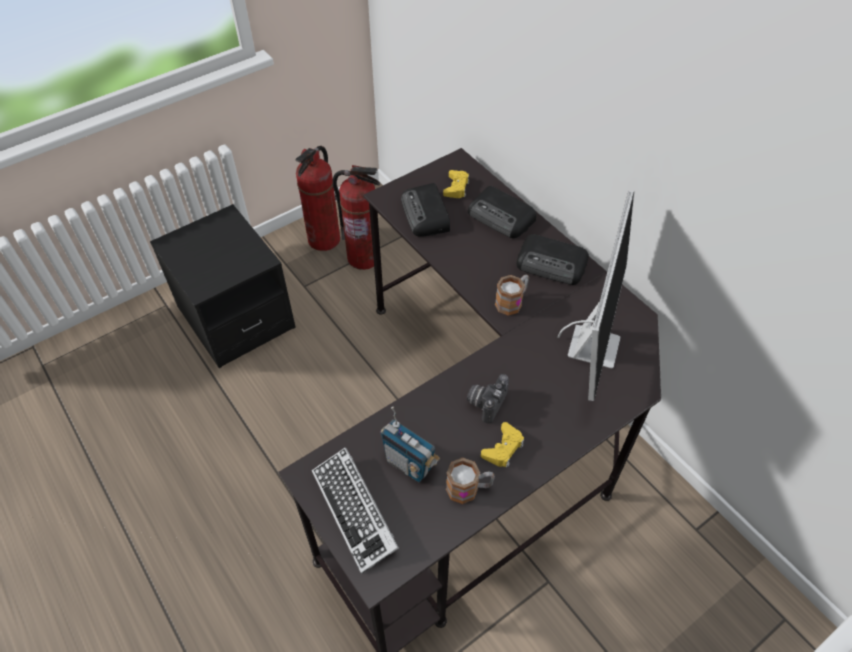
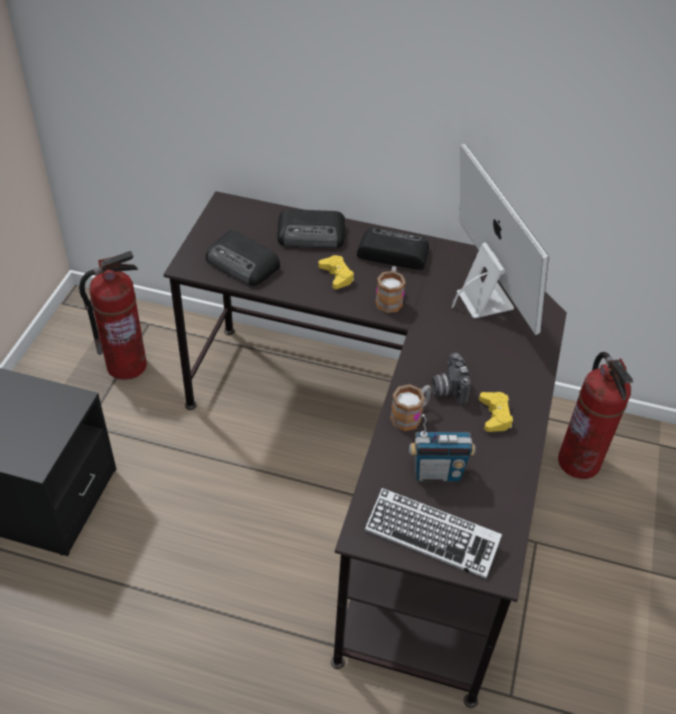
camera: 40 degrees left, 5 degrees down
fire extinguisher [296,146,340,251] -> fire extinguisher moved to [558,352,633,479]
yellow game controller [443,170,469,198] -> yellow game controller moved to [318,255,354,289]
mug [446,458,495,504] -> mug moved to [390,384,431,431]
radio [516,234,589,285] -> radio turned 150 degrees counterclockwise [357,228,429,270]

